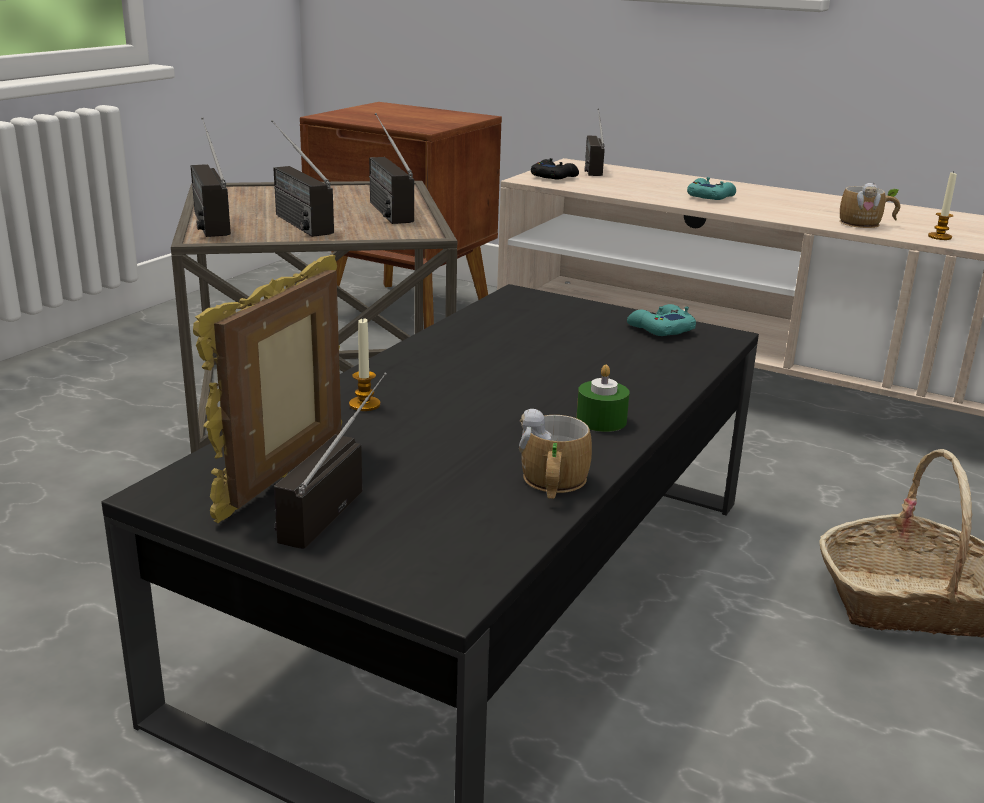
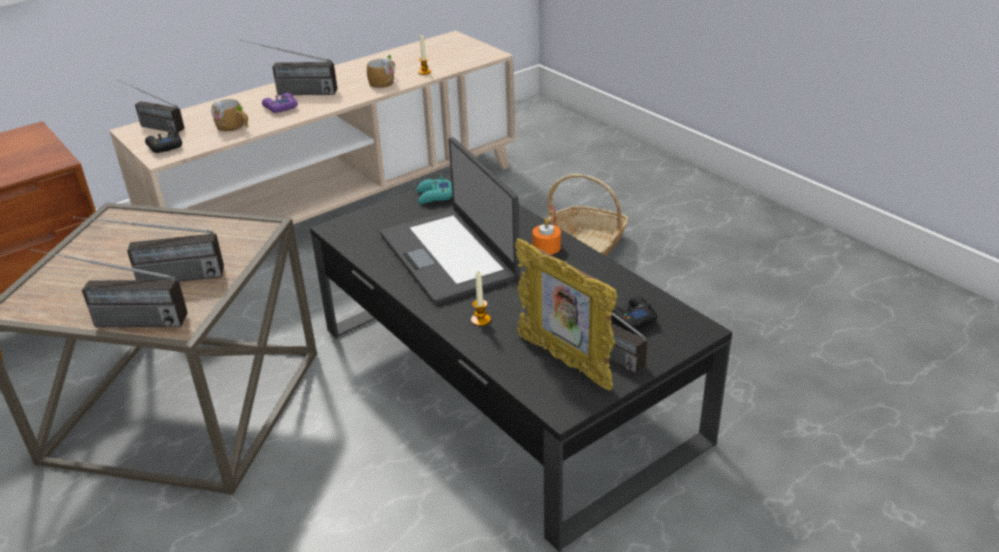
camera: 65 degrees left, 10 degrees up
radio [369,113,414,224] -> radio moved to [240,39,337,95]
mug [519,409,592,499] -> mug moved to [211,99,249,132]
green candle [577,365,629,432] -> orange candle [532,218,561,255]
turquoise game controller [687,177,736,200] -> purple game controller [262,93,298,113]
none -> laptop [380,137,520,304]
none -> black game controller [611,296,657,331]

